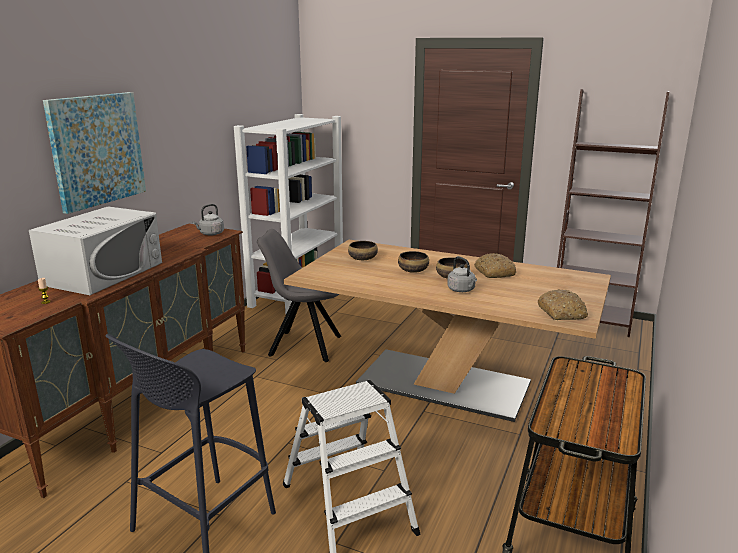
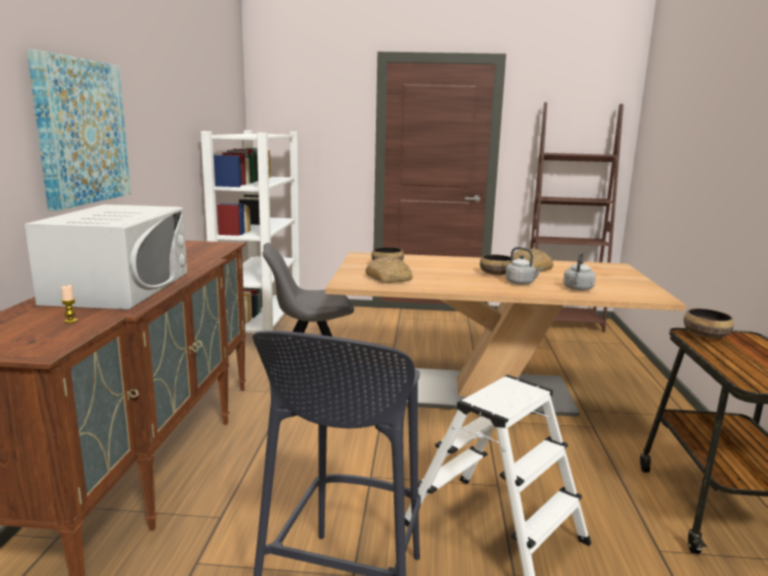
camera: 20 degrees left, 5 degrees down
grey kettle [193,204,224,236] -> grey kettle moved to [563,251,596,291]
bowl [398,251,429,273] -> bowl moved to [684,308,734,338]
bread [537,289,588,320] -> bread moved to [365,257,413,283]

